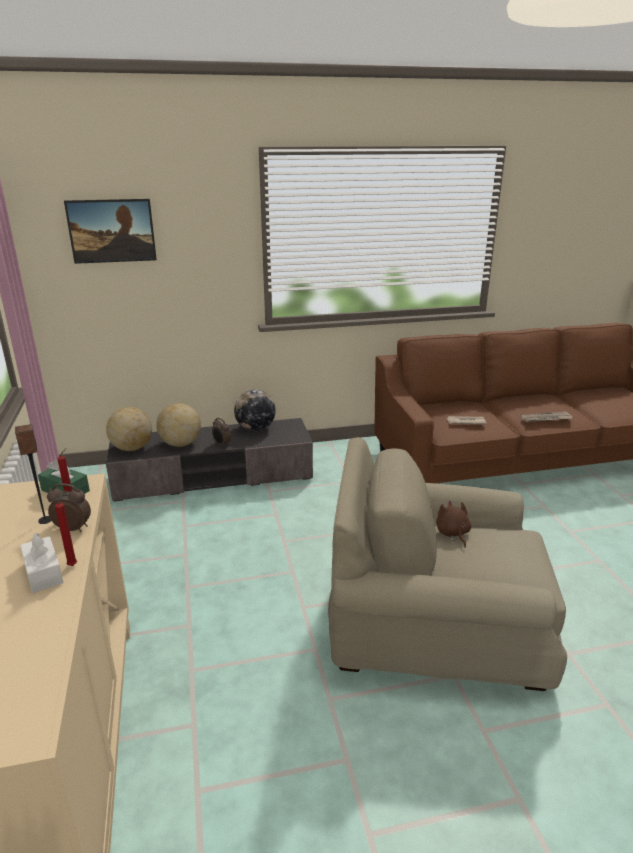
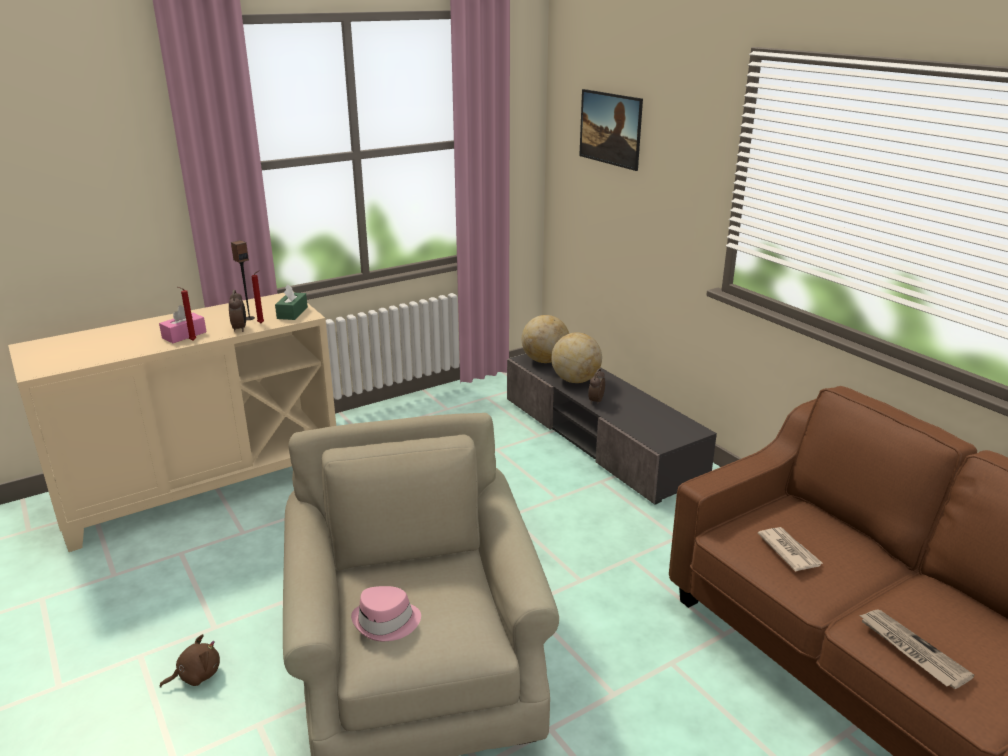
camera: 70 degrees right, 0 degrees up
white tissue box [20,533,63,593] -> pink tissue box [159,305,206,343]
globe [234,390,275,431] -> none
brown plush toy [436,501,471,548] -> brown plush toy moved to [159,634,220,688]
none -> pink hat [351,586,421,641]

